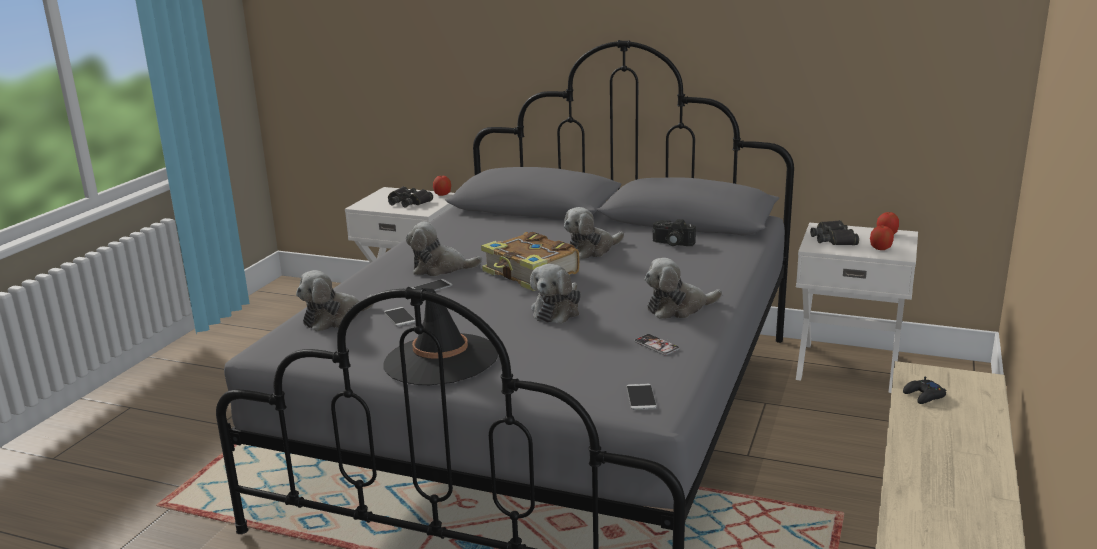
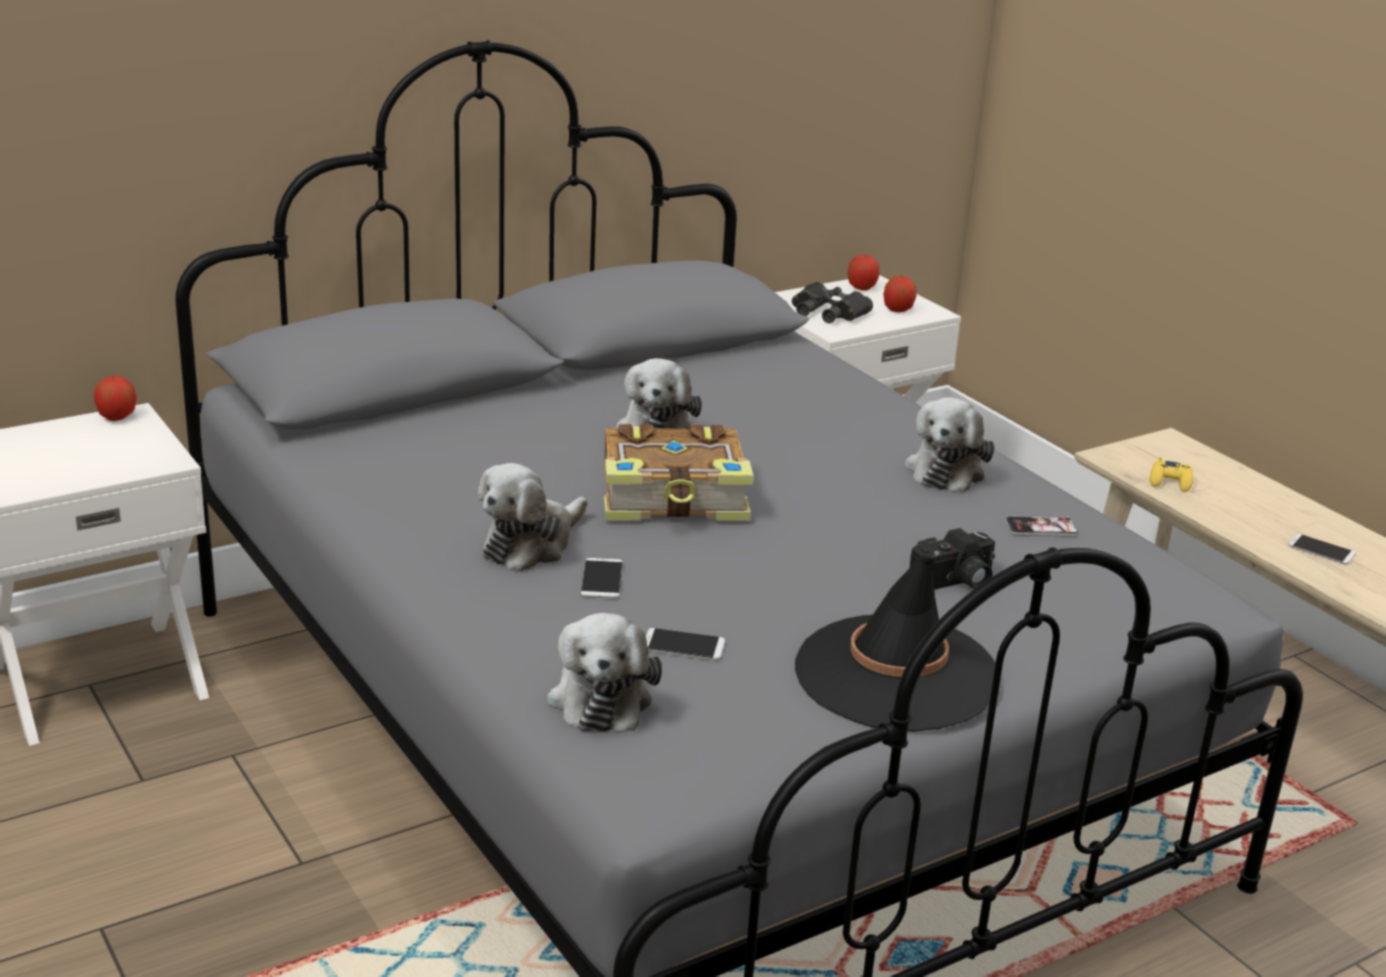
camera: 55 degrees left, 5 degrees up
black binoculars [388,186,433,208] -> none
plush toy [530,264,581,324] -> none
phone [626,384,657,410] -> phone moved to [1288,534,1356,565]
camera [652,219,696,246] -> camera moved to [909,528,995,590]
black game controller [903,377,946,404] -> yellow game controller [1150,457,1193,492]

